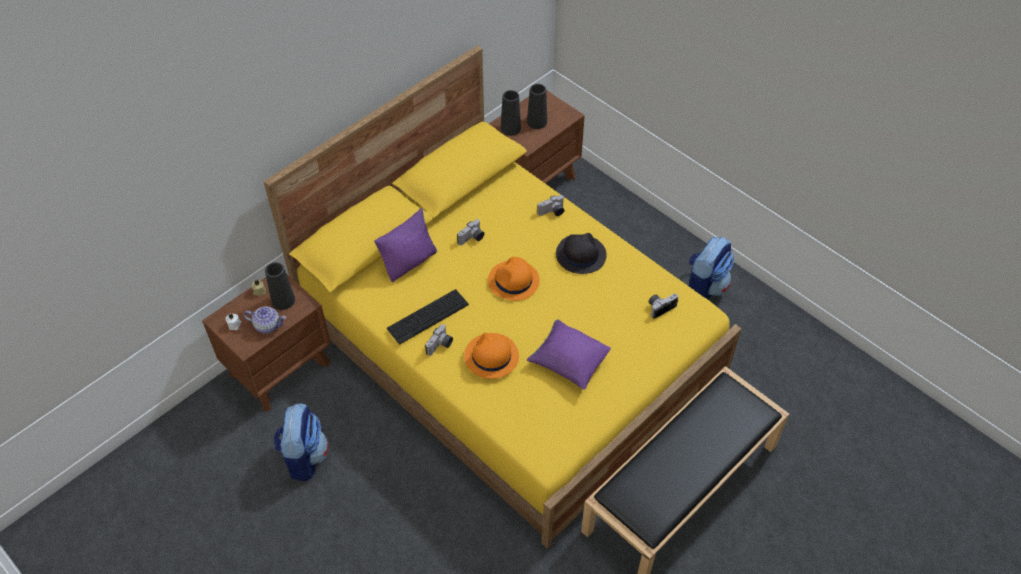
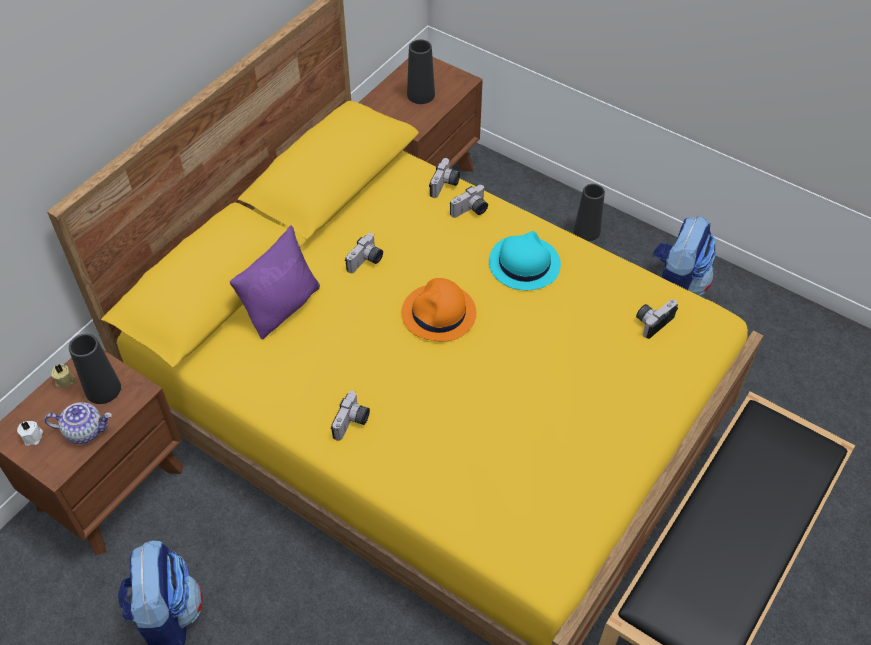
camera: 10 degrees left, 0 degrees up
keyboard [387,289,469,345] -> none
orange hat [464,332,519,379] -> none
black vase [501,90,521,136] -> black vase moved to [574,184,605,241]
purple pillow [527,319,611,390] -> none
black hat [556,233,607,274] -> turquoise hat [489,231,561,290]
none -> camera [429,158,460,198]

